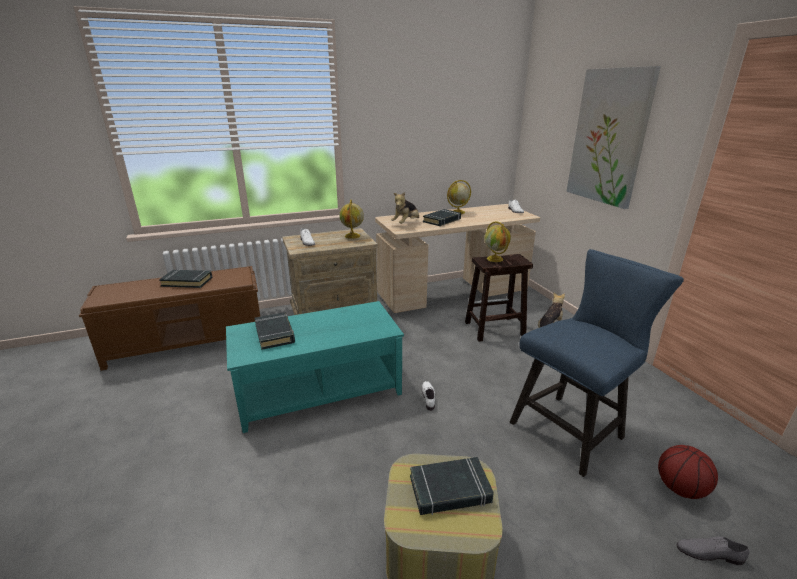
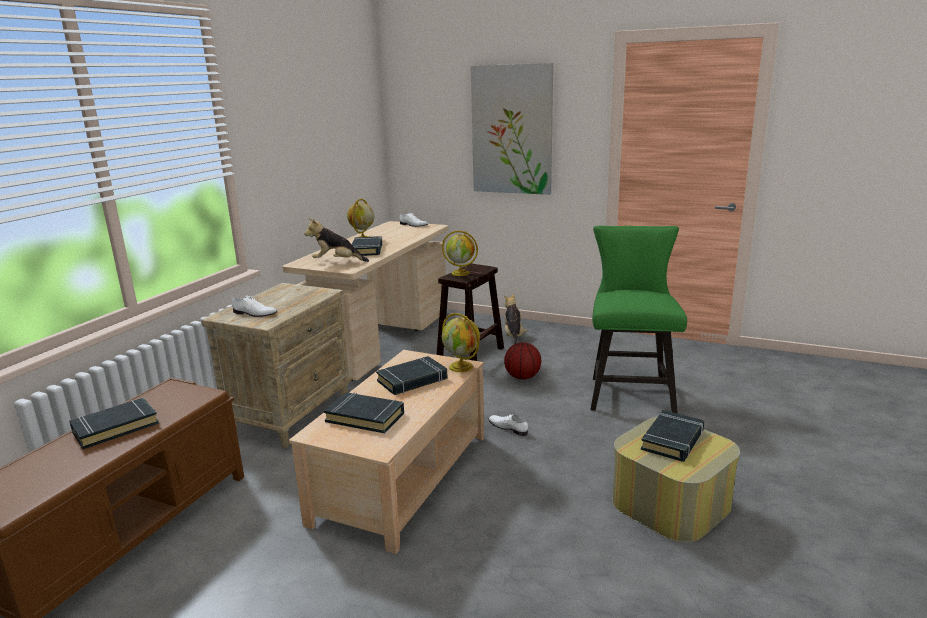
camera: 45 degrees left, 5 degrees down
turquoise coffee table [226,301,404,433] -> beige coffee table [289,350,484,554]
globe [339,200,364,239] -> globe moved to [442,313,480,372]
plush toy [391,192,419,224] -> plush toy turned 105 degrees clockwise [304,218,369,262]
blue chair [510,249,684,477] -> green chair [591,226,687,414]
basketball [658,445,718,499] -> basketball moved to [504,342,541,379]
grey shoe [677,537,750,565] -> none
none -> black book [376,356,448,395]

